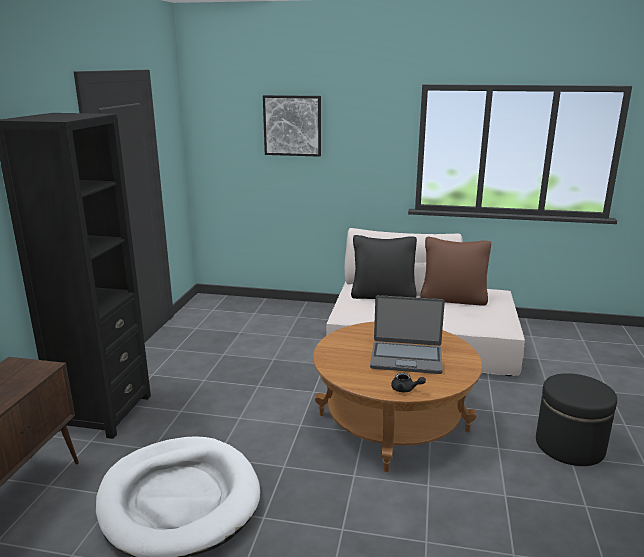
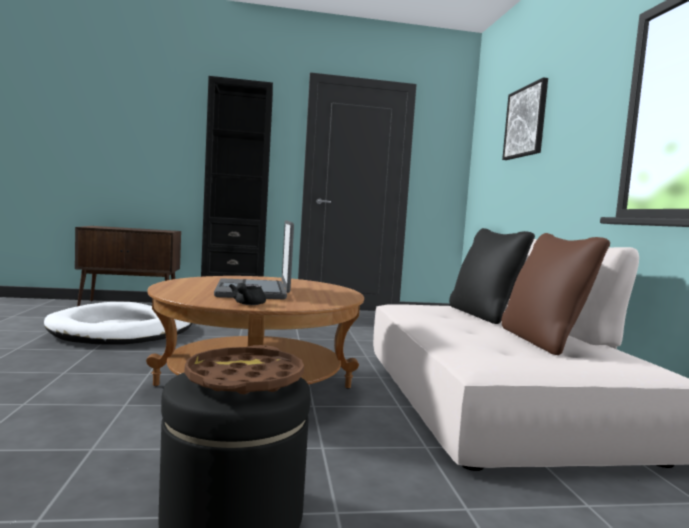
camera: 70 degrees right, 15 degrees down
black teapot [391,373,426,392] -> black teapot moved to [229,283,266,305]
none -> brown tray [184,345,304,394]

